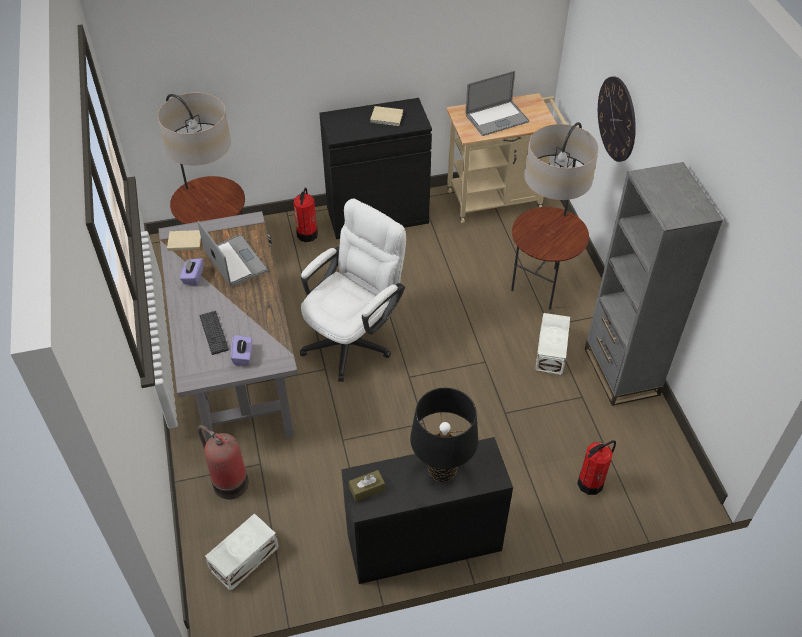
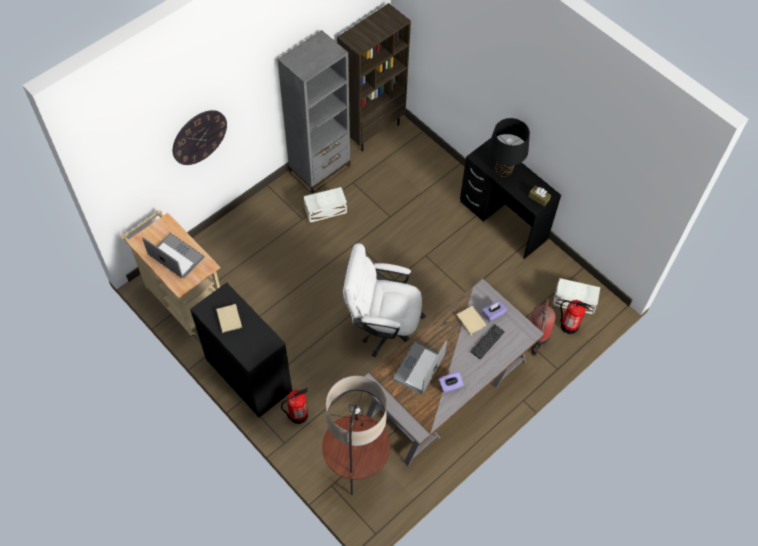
camera: 120 degrees left, 10 degrees up
beige book [167,230,201,251] -> beige book moved to [456,306,487,335]
floor lamp [511,122,599,309] -> none
fire extinguisher [577,440,616,495] -> fire extinguisher moved to [560,300,591,334]
none -> brown bookcase [337,3,411,151]

